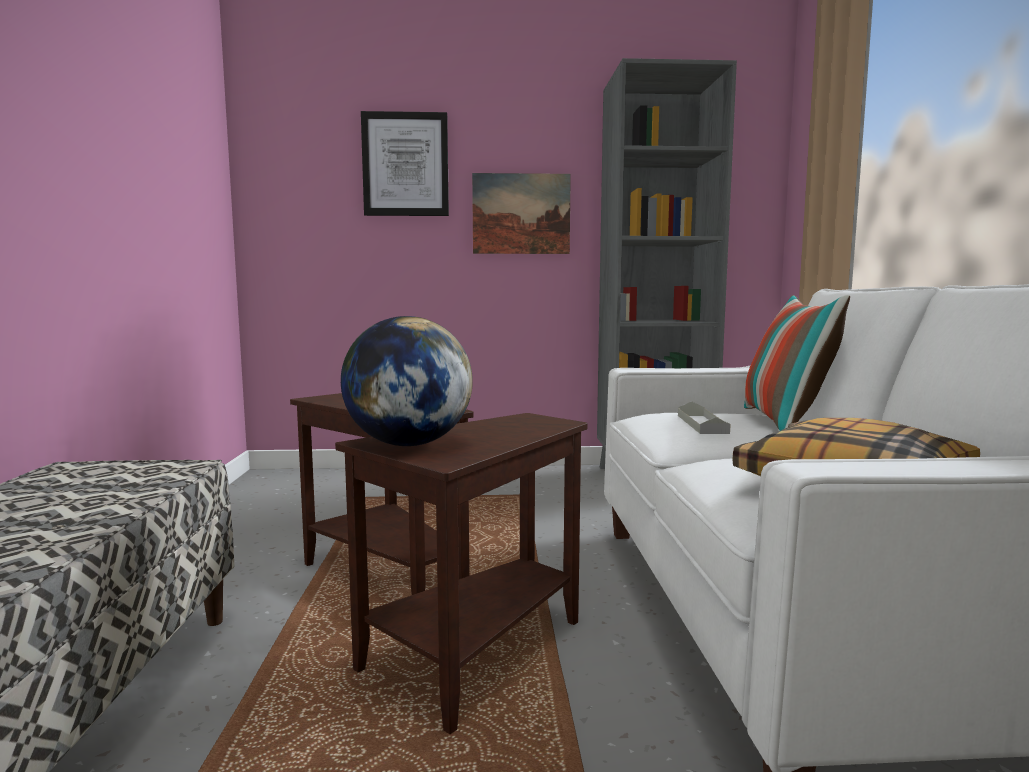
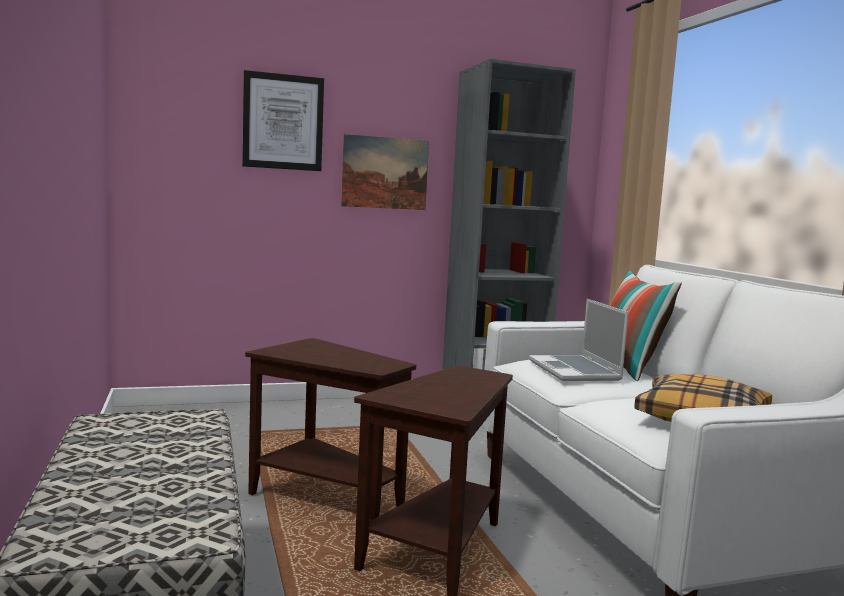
camera: 15 degrees left, 0 degrees up
globe [341,316,473,446] -> none
grey tray [678,401,731,434] -> laptop [529,299,629,381]

